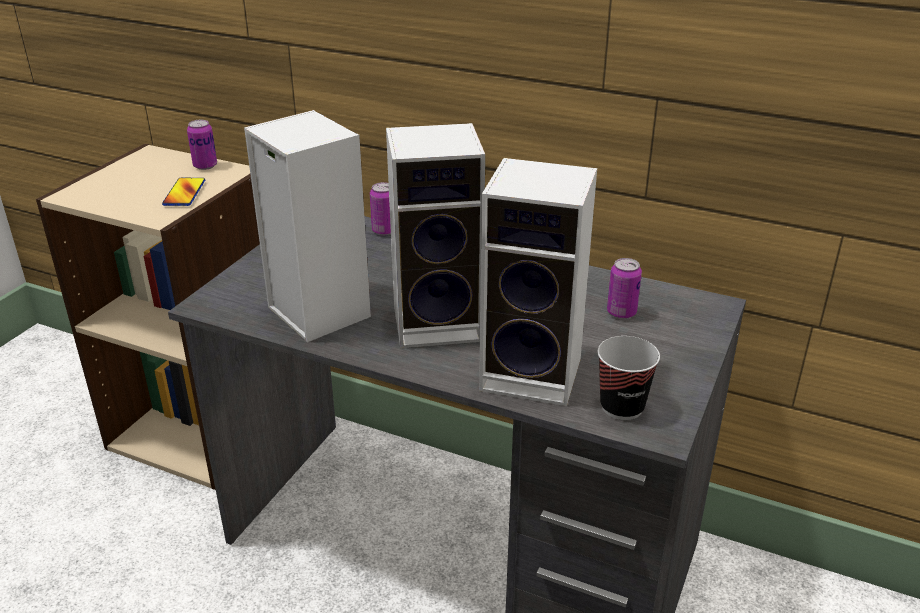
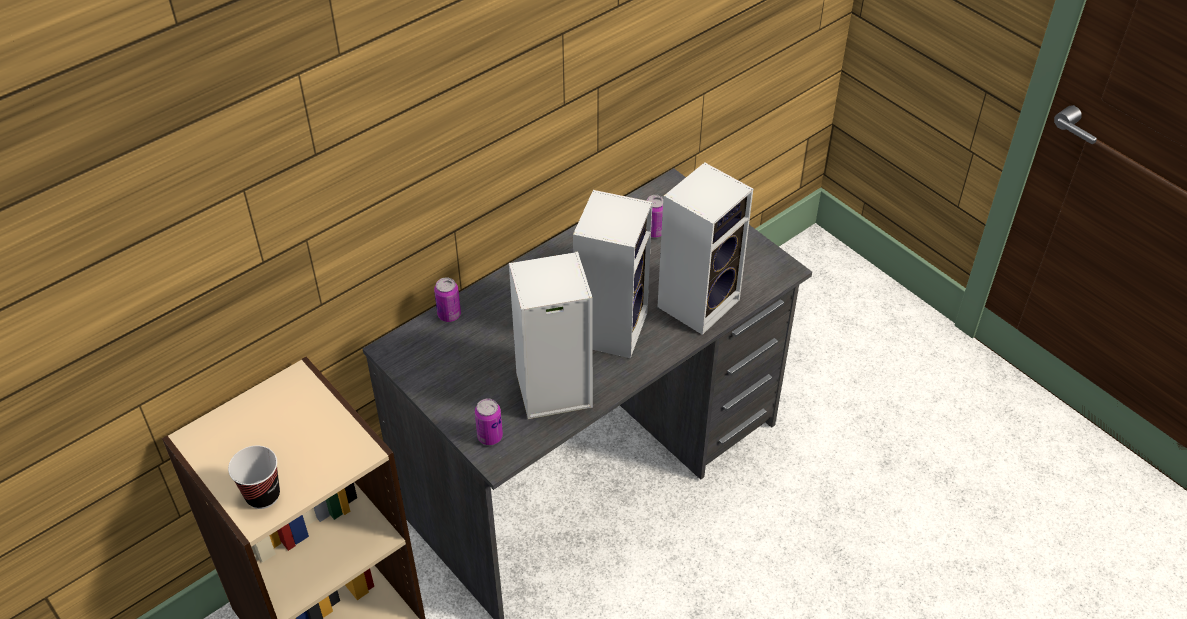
camera: 65 degrees left, 15 degrees up
phone [162,178,205,206] -> none
can [187,120,217,170] -> can moved to [475,399,503,445]
cup [598,336,660,420] -> cup moved to [228,446,280,509]

